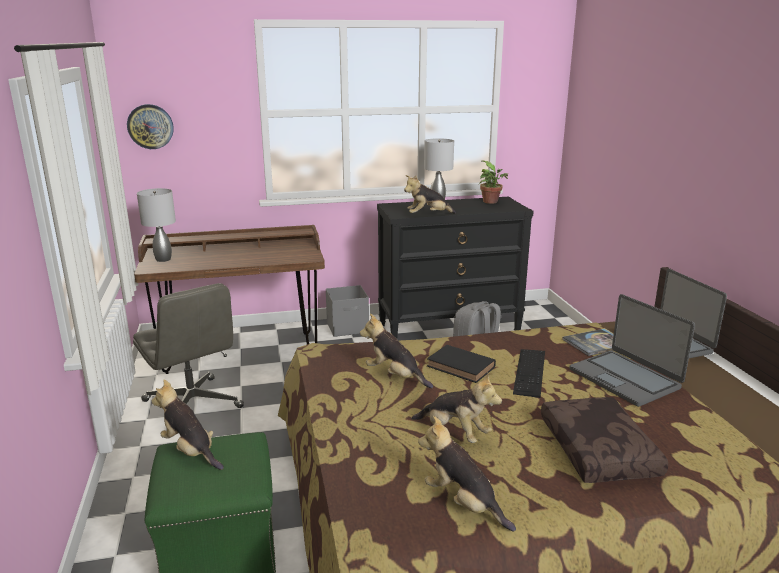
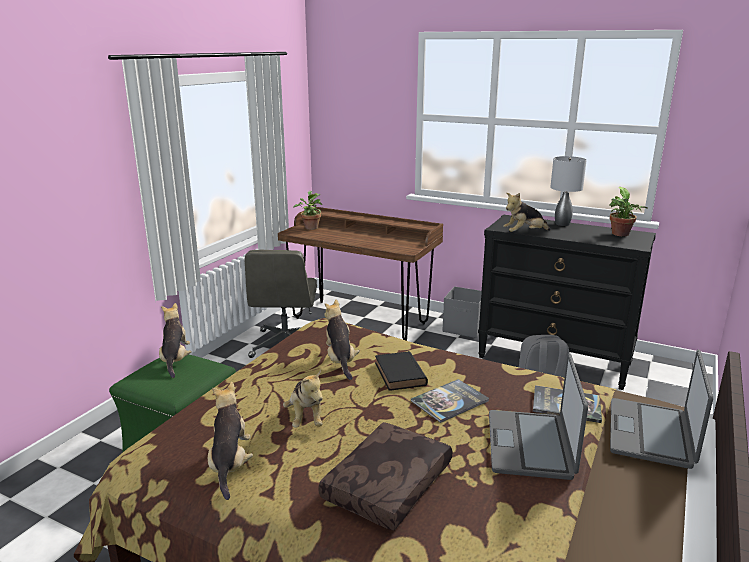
camera: 40 degrees right, 0 degrees up
wall clock [127,104,174,149] -> none
grey table lamp [137,188,176,262] -> potted plant [293,191,322,230]
plush toy [404,175,456,214] -> plush toy turned 45 degrees counterclockwise [503,193,550,232]
keyboard [513,349,545,398] -> book [411,379,489,423]

